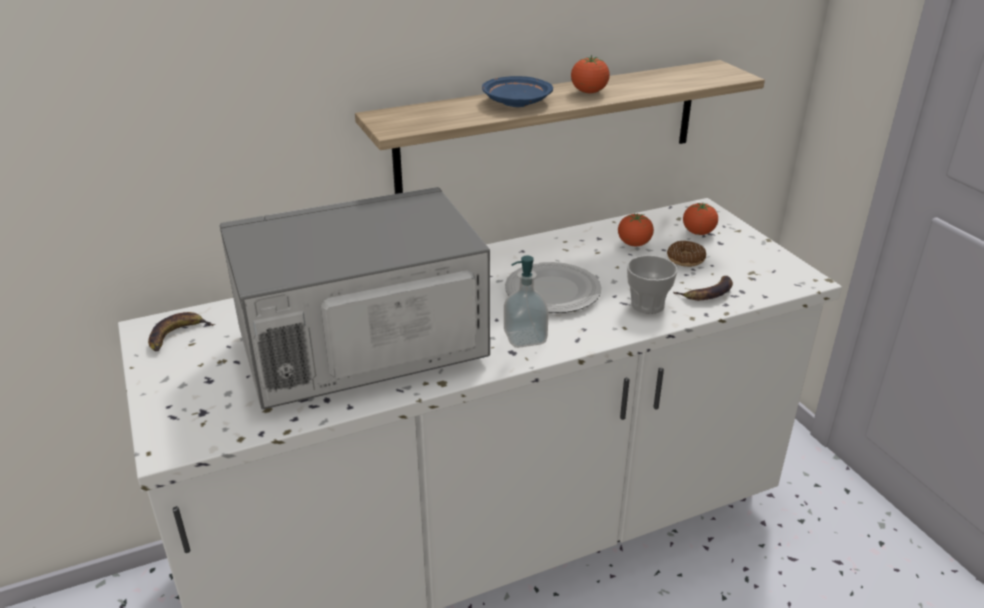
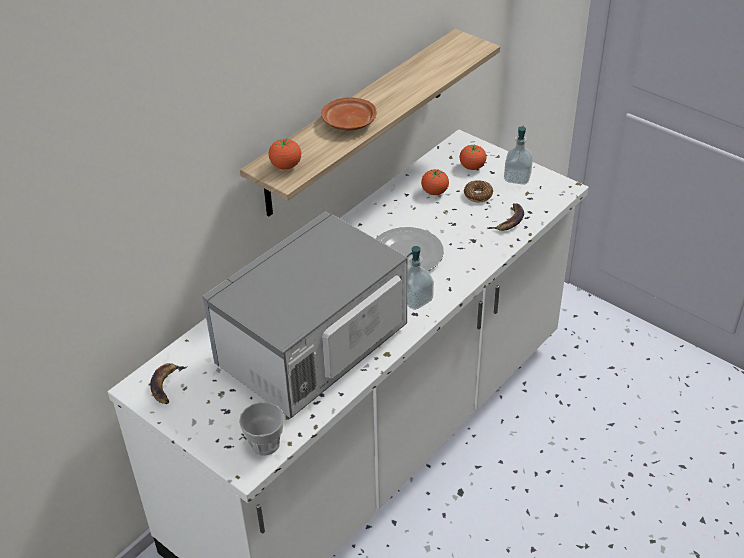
camera: 25 degrees left, 10 degrees up
blue plate [482,76,553,107] -> brown plate [321,97,377,130]
tomato [571,55,610,93] -> tomato moved to [269,138,301,169]
cup [627,255,677,314] -> cup moved to [239,402,284,456]
none -> soap dispenser [504,126,533,185]

